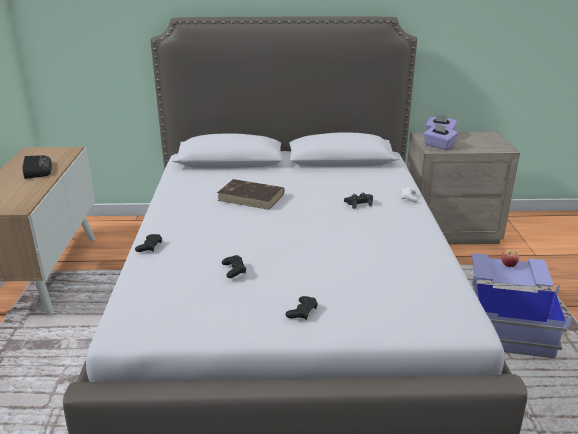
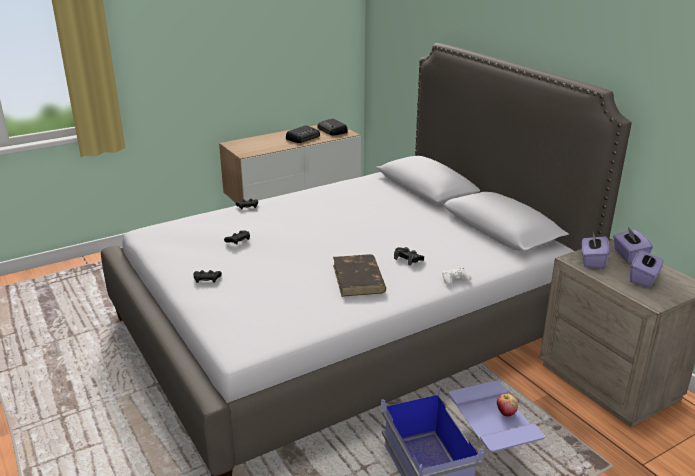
camera: 60 degrees right, 0 degrees up
brown book [217,179,285,210] -> brown book moved to [333,254,386,297]
none -> radio [317,118,348,136]
none -> purple tissue box [630,250,664,288]

